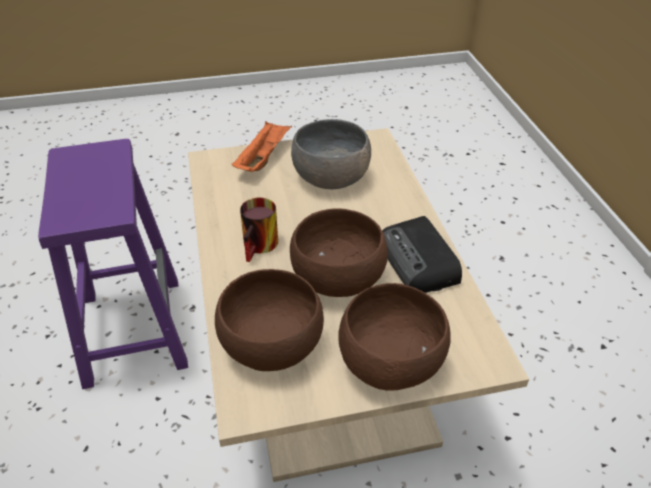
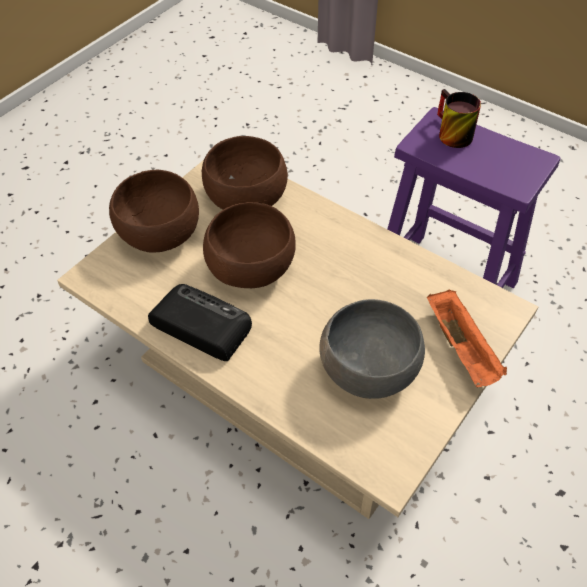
camera: 140 degrees right, 10 degrees up
mug [240,197,278,262] -> mug moved to [437,89,481,148]

